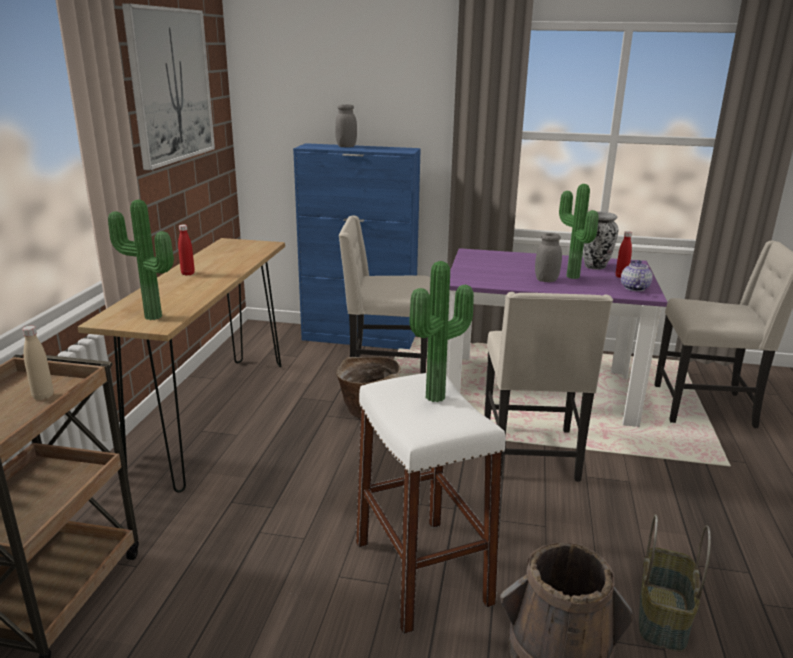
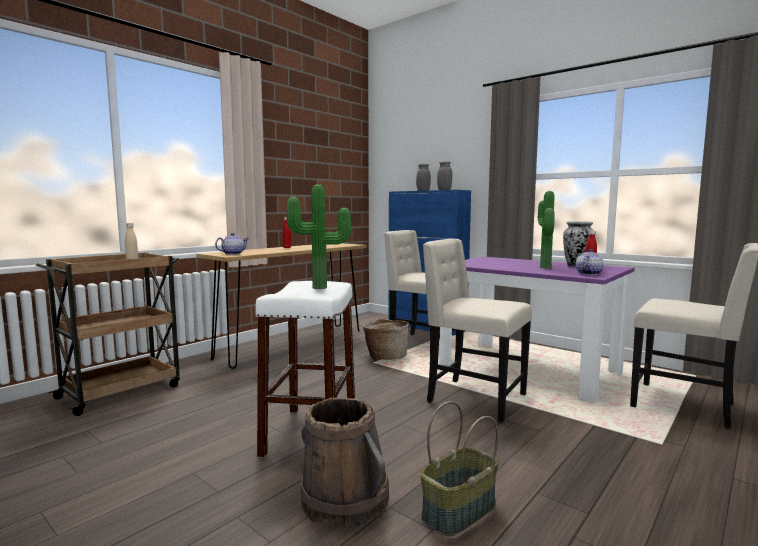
camera: 30 degrees right, 15 degrees down
potted plant [108,200,174,320] -> teapot [215,233,249,255]
picture [122,3,215,170] -> none
beige chair [484,292,613,482] -> beige chair turned 90 degrees clockwise [423,238,532,423]
grey jar [535,233,562,282] -> grey jar moved to [437,161,452,190]

